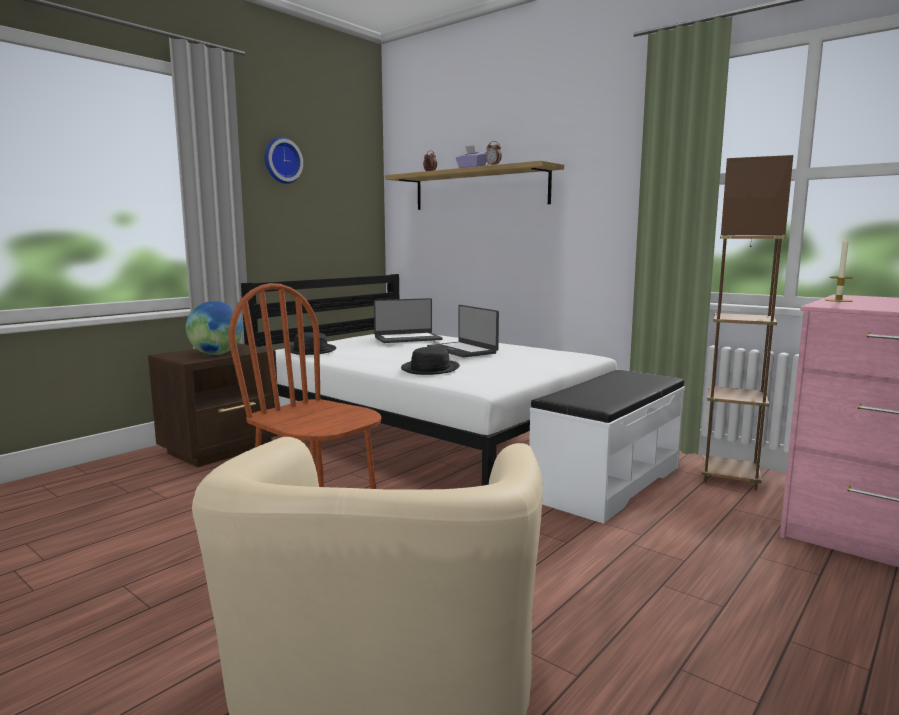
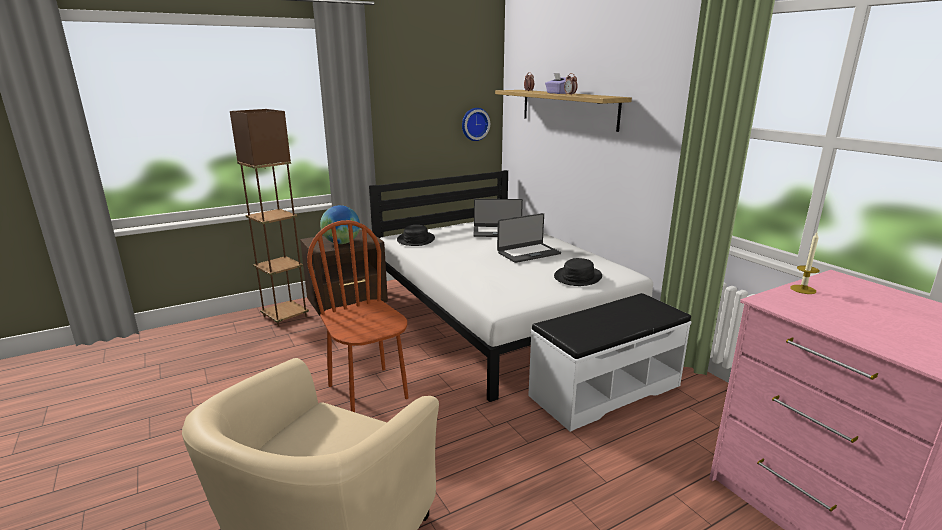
camera: 20 degrees right, 10 degrees up
wall clock [264,137,303,184] -> wall clock moved to [462,108,490,141]
black hat [401,347,460,375] -> black hat moved to [554,258,602,286]
laptop [427,305,499,358] -> laptop turned 105 degrees counterclockwise [497,213,561,263]
brown floor lamp [701,155,793,490] -> brown floor lamp moved to [230,109,309,327]

